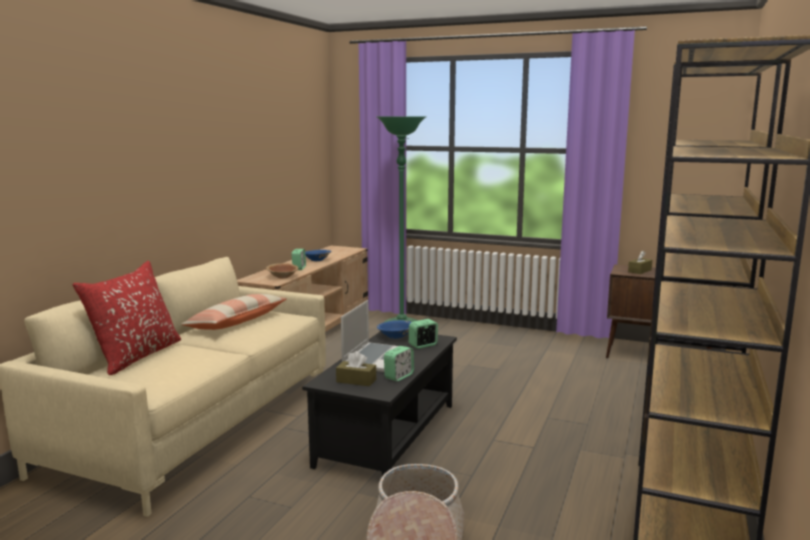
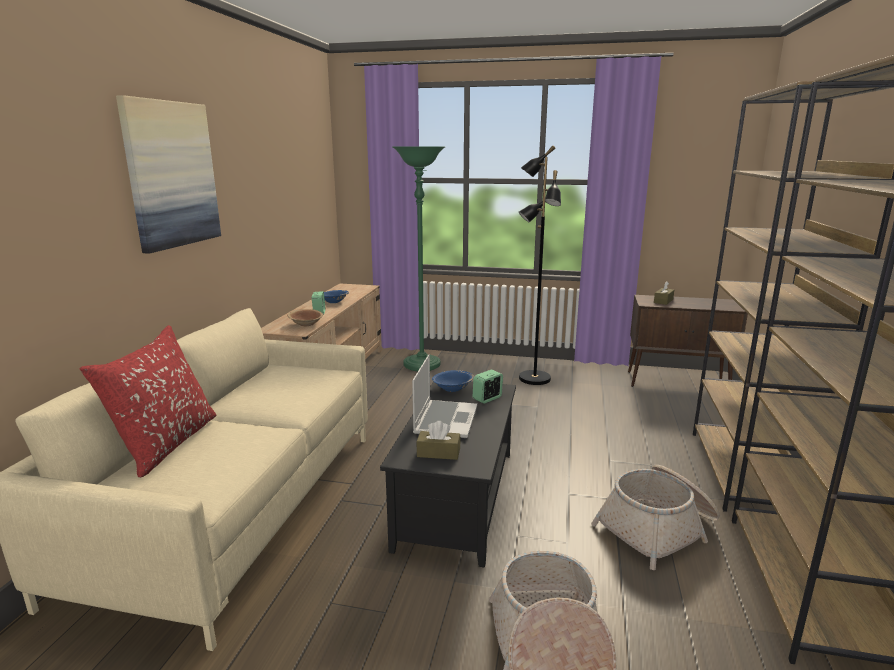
camera: 10 degrees left, 5 degrees up
pillow [181,294,287,330] -> none
alarm clock [384,346,414,381] -> none
none -> picture [116,95,221,254]
none -> black floor lamp [519,146,561,385]
none -> basket [591,465,720,570]

